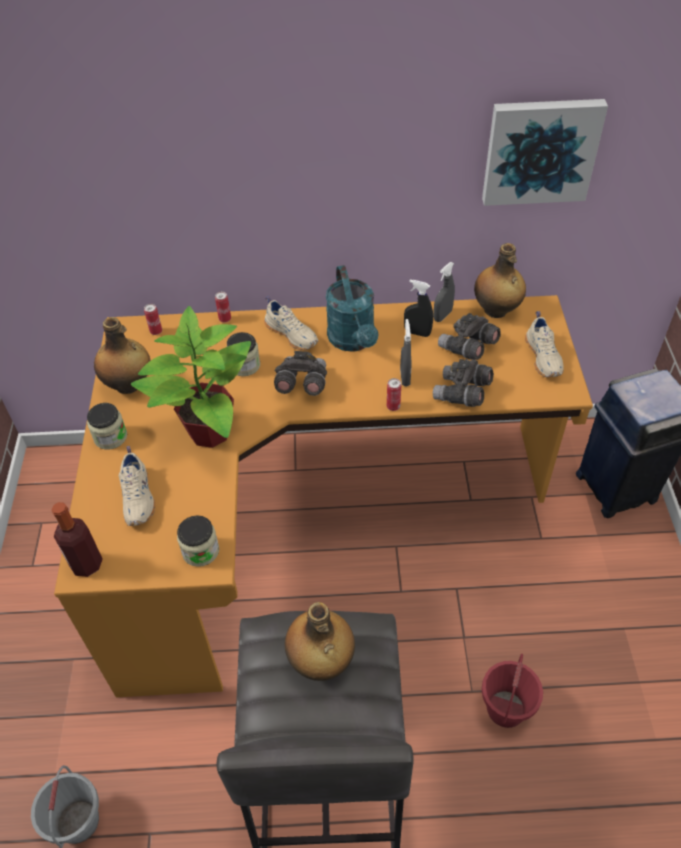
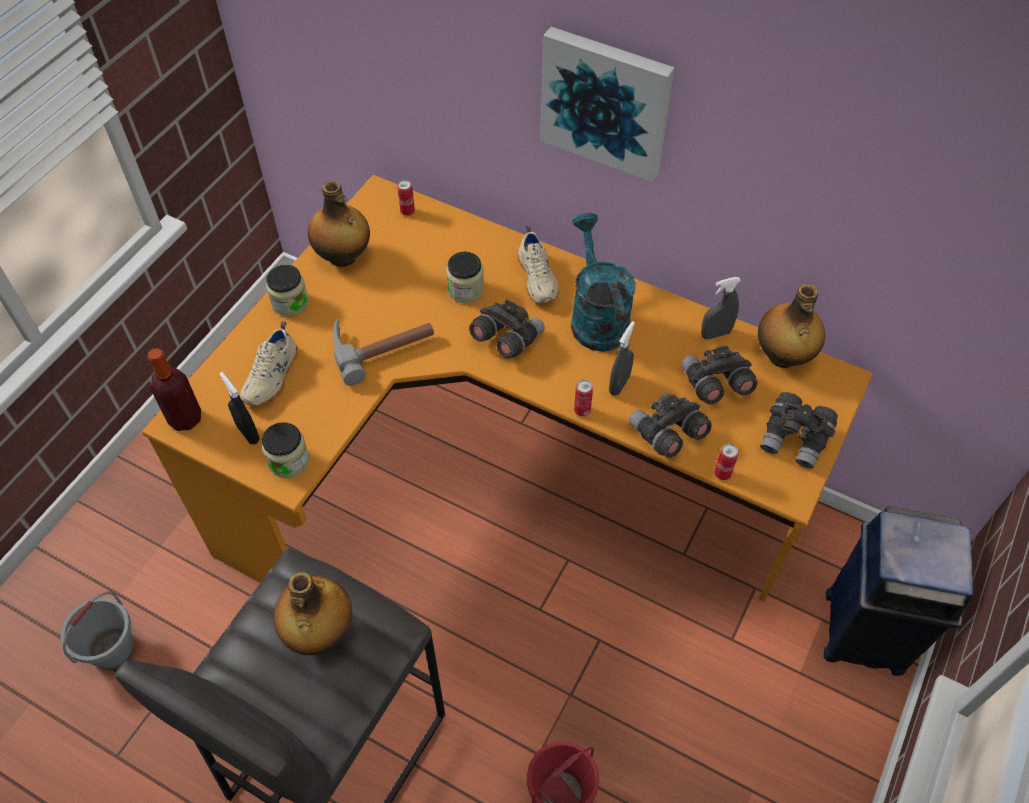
camera: 30 degrees right, 5 degrees up
potted plant [131,306,251,448] -> hammer [333,319,434,386]
can [215,291,231,323] -> can moved to [714,443,739,480]
turquoise watering can [326,265,378,352] -> turquoise watering can turned 150 degrees clockwise [571,213,636,352]
black spray bottle [404,280,433,337] -> black spray bottle moved to [220,372,260,444]
picture [482,99,608,206] -> picture moved to [540,27,675,182]
beige shoe [525,311,564,377] -> grey binoculars [760,392,838,469]

